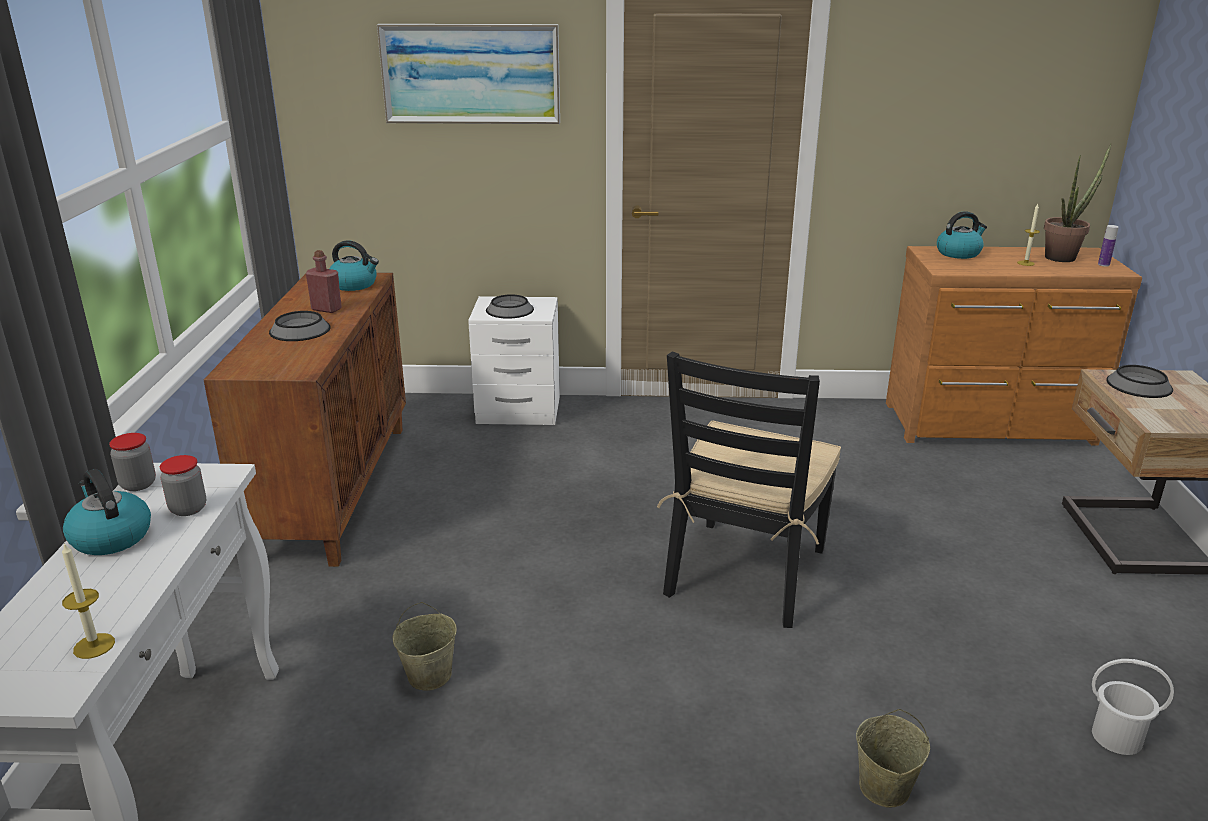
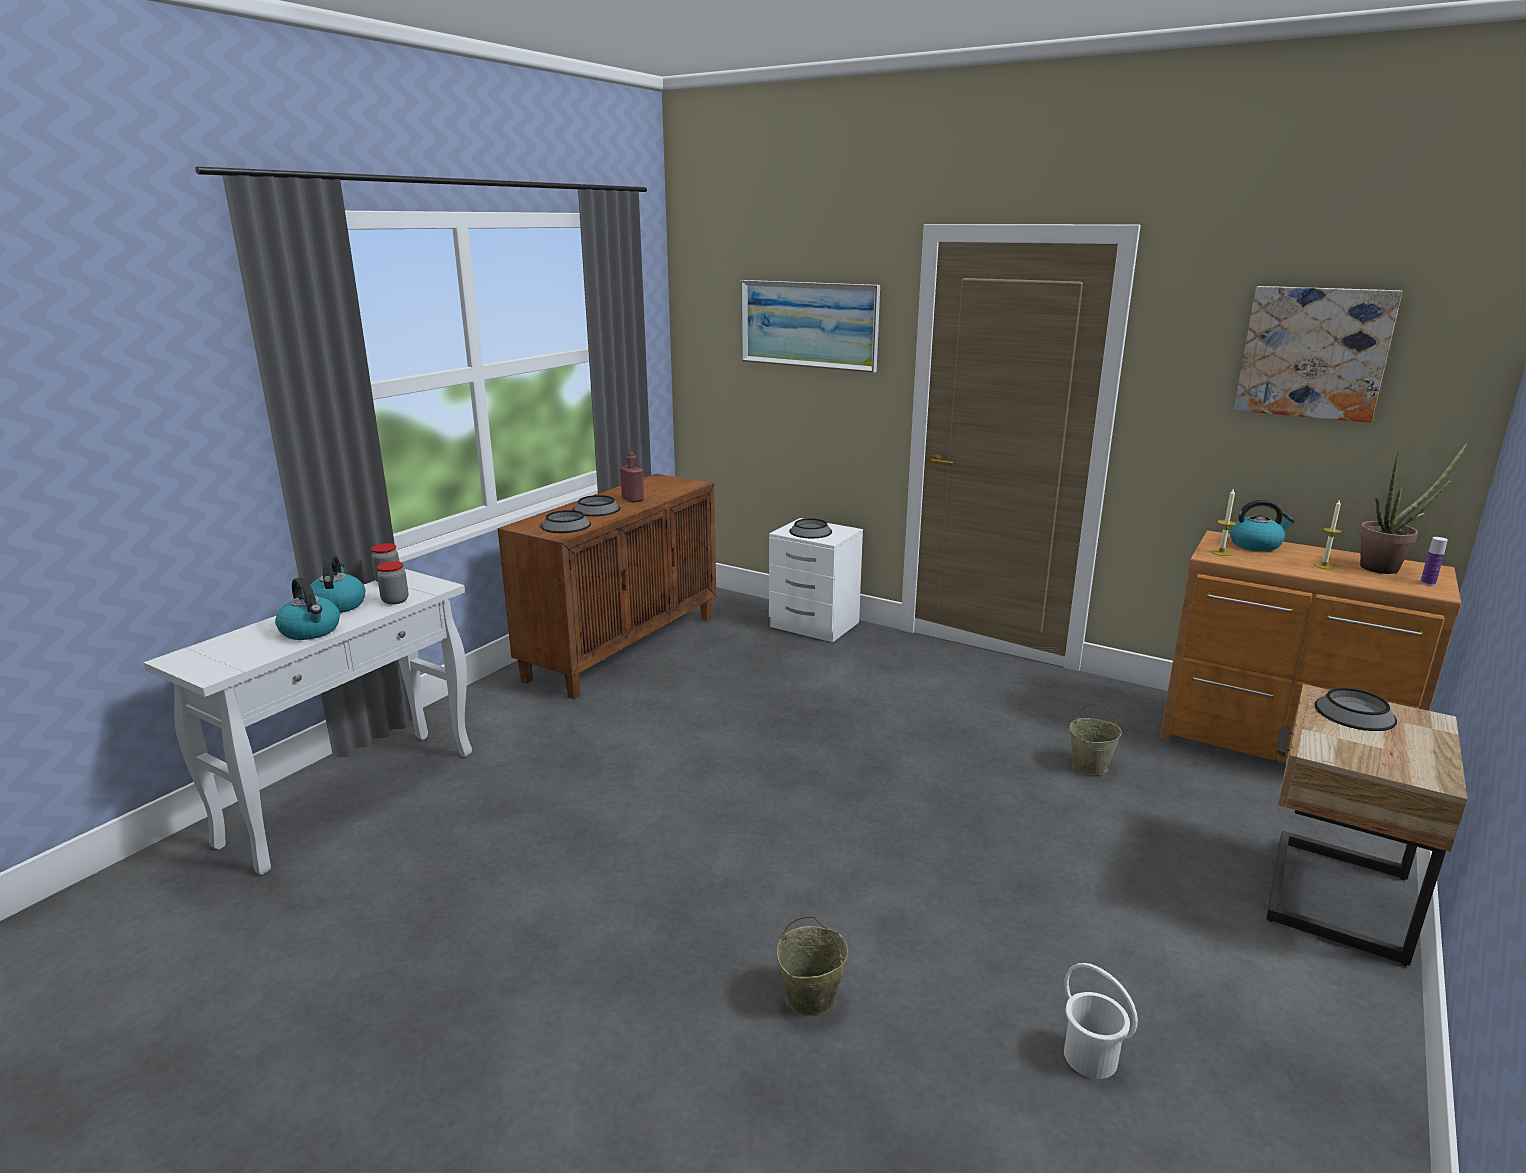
camera: 30 degrees right, 5 degrees down
candle [62,543,115,659] -> candle moved to [1210,489,1237,556]
kettle [330,241,379,291] -> kettle moved to [275,577,340,640]
beige bucket [393,602,457,691] -> beige bucket moved to [1069,703,1122,775]
black chair [657,351,841,628] -> none
none -> bowl [541,510,591,533]
none -> picture [1234,286,1402,423]

